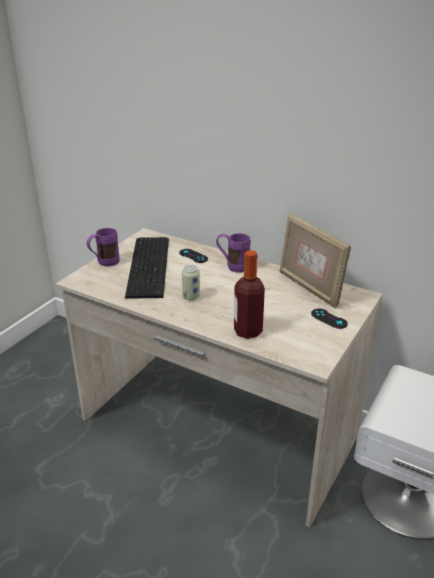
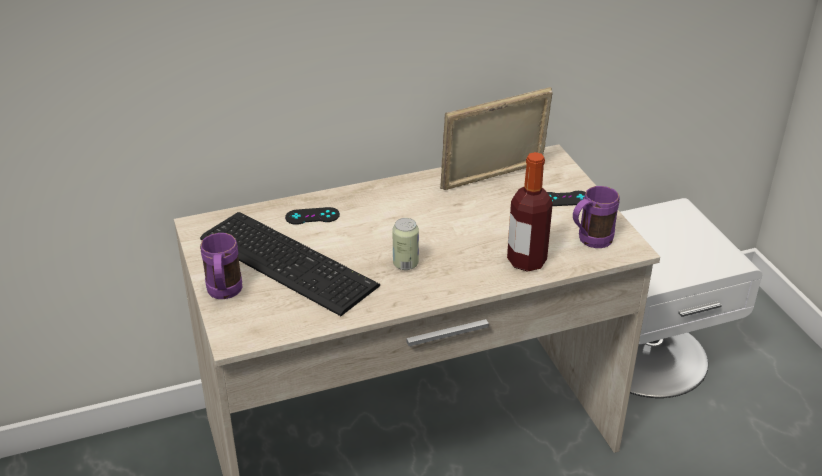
camera: 50 degrees left, 5 degrees up
purple mug [216,233,251,273] -> purple mug moved to [573,186,620,248]
picture frame [280,213,351,308] -> picture frame turned 150 degrees clockwise [440,87,553,190]

